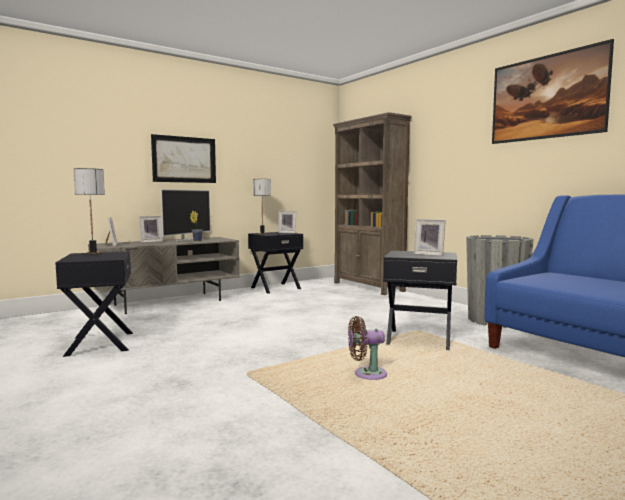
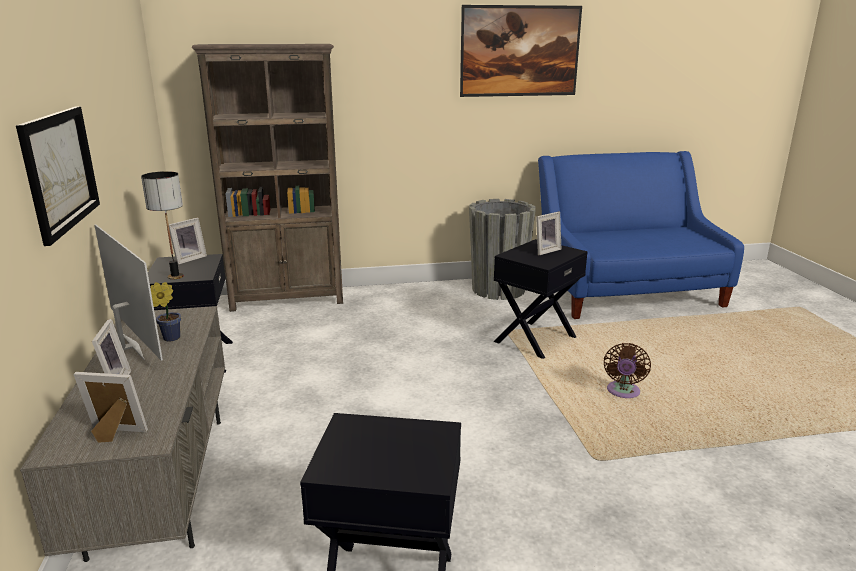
camera: 65 degrees left, 15 degrees up
table lamp [73,168,105,254] -> none

